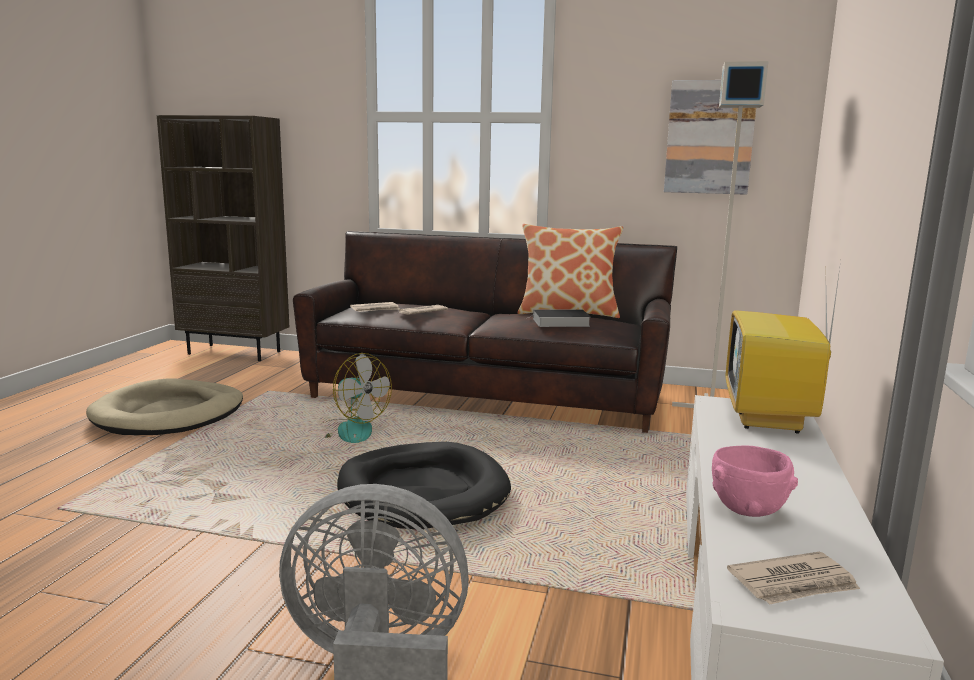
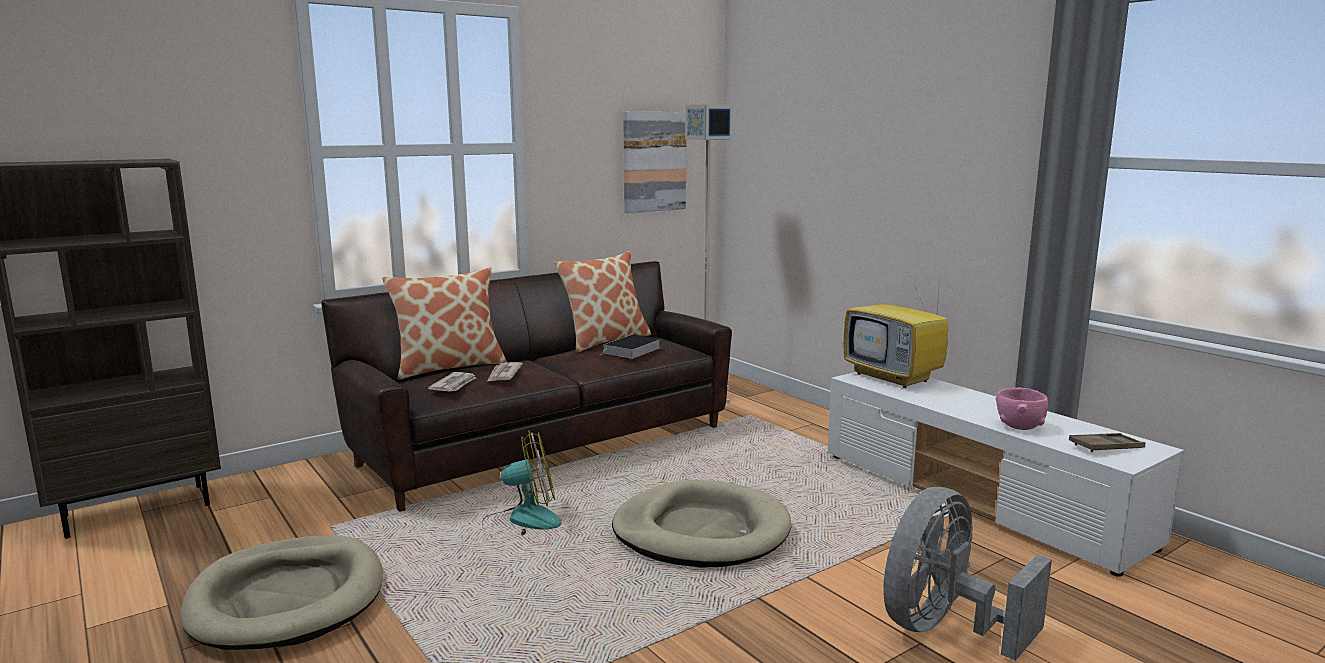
camera: 50 degrees left, 0 degrees up
black dog bed [337,442,511,529] -> beige dog bed [612,480,792,567]
newspaper [727,552,860,605] -> brown tray [1069,433,1146,452]
none -> pillow [382,268,507,380]

